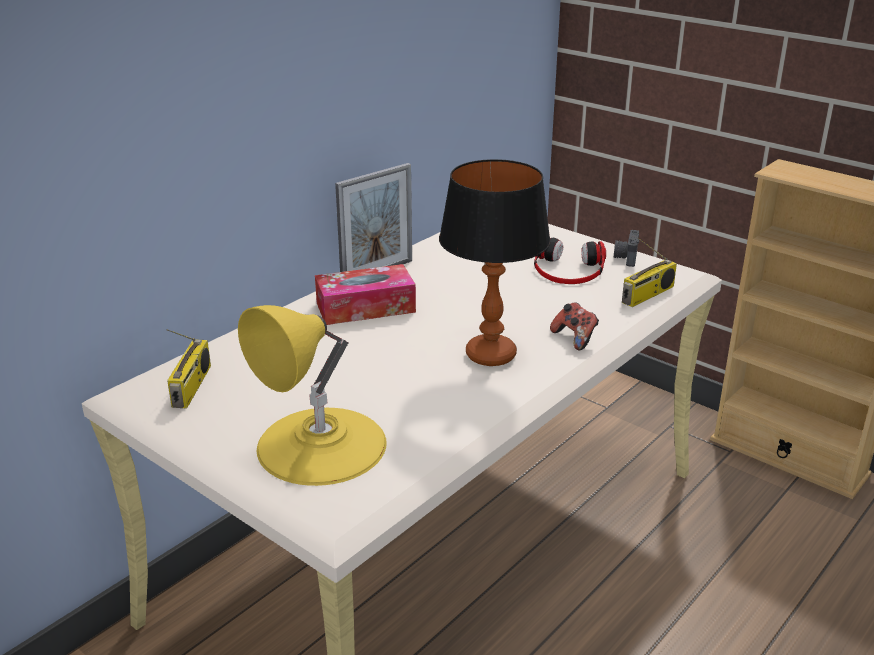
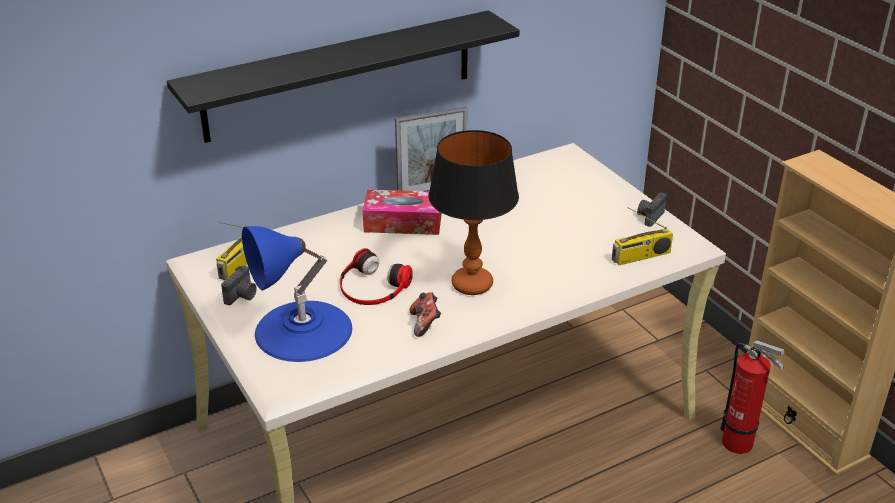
camera: 20 degrees right, 5 degrees up
yellow table lamp [238,305,387,486] -> blue table lamp [242,226,352,362]
headphones [534,238,606,284] -> headphones moved to [340,248,413,305]
game controller [550,303,599,351] -> game controller moved to [409,292,441,337]
none -> black shelf [167,10,520,143]
none -> camera [221,266,257,305]
none -> fire extinguisher [720,340,784,454]

